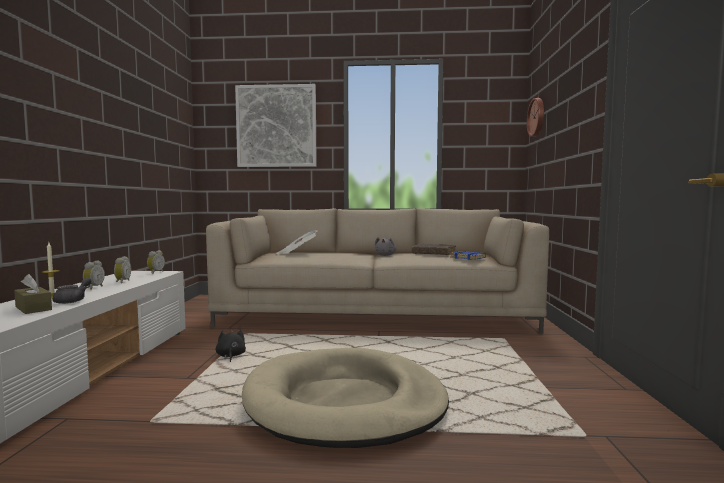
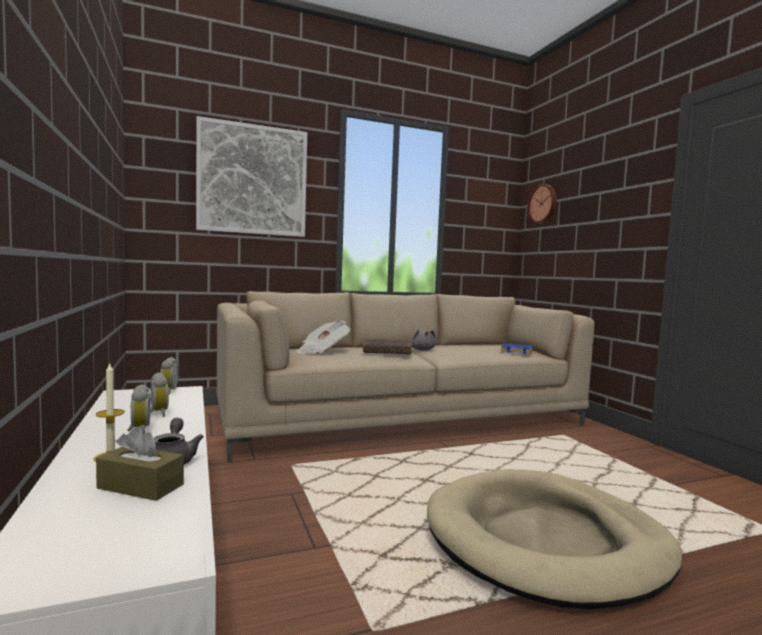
camera: 25 degrees left, 0 degrees up
black plush toy [216,329,246,362] -> none
brown book [411,243,456,255] -> brown book moved to [363,339,413,355]

